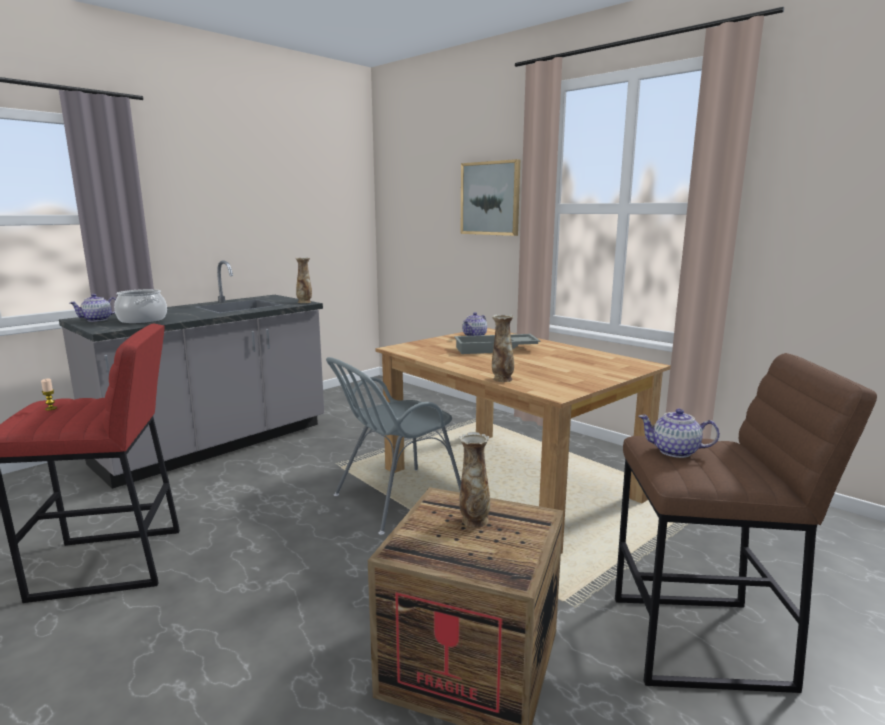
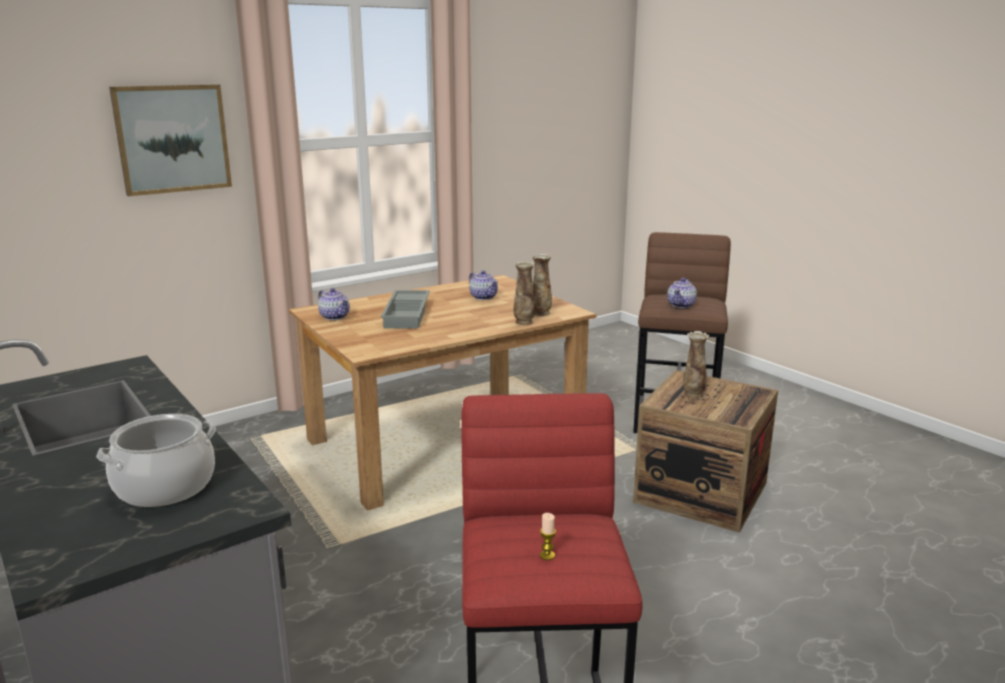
camera: 80 degrees left, 5 degrees up
teapot [70,294,116,322] -> teapot moved to [469,270,498,300]
vase [296,257,312,303] -> vase moved to [532,254,552,316]
grey chair [326,357,461,535] -> none

